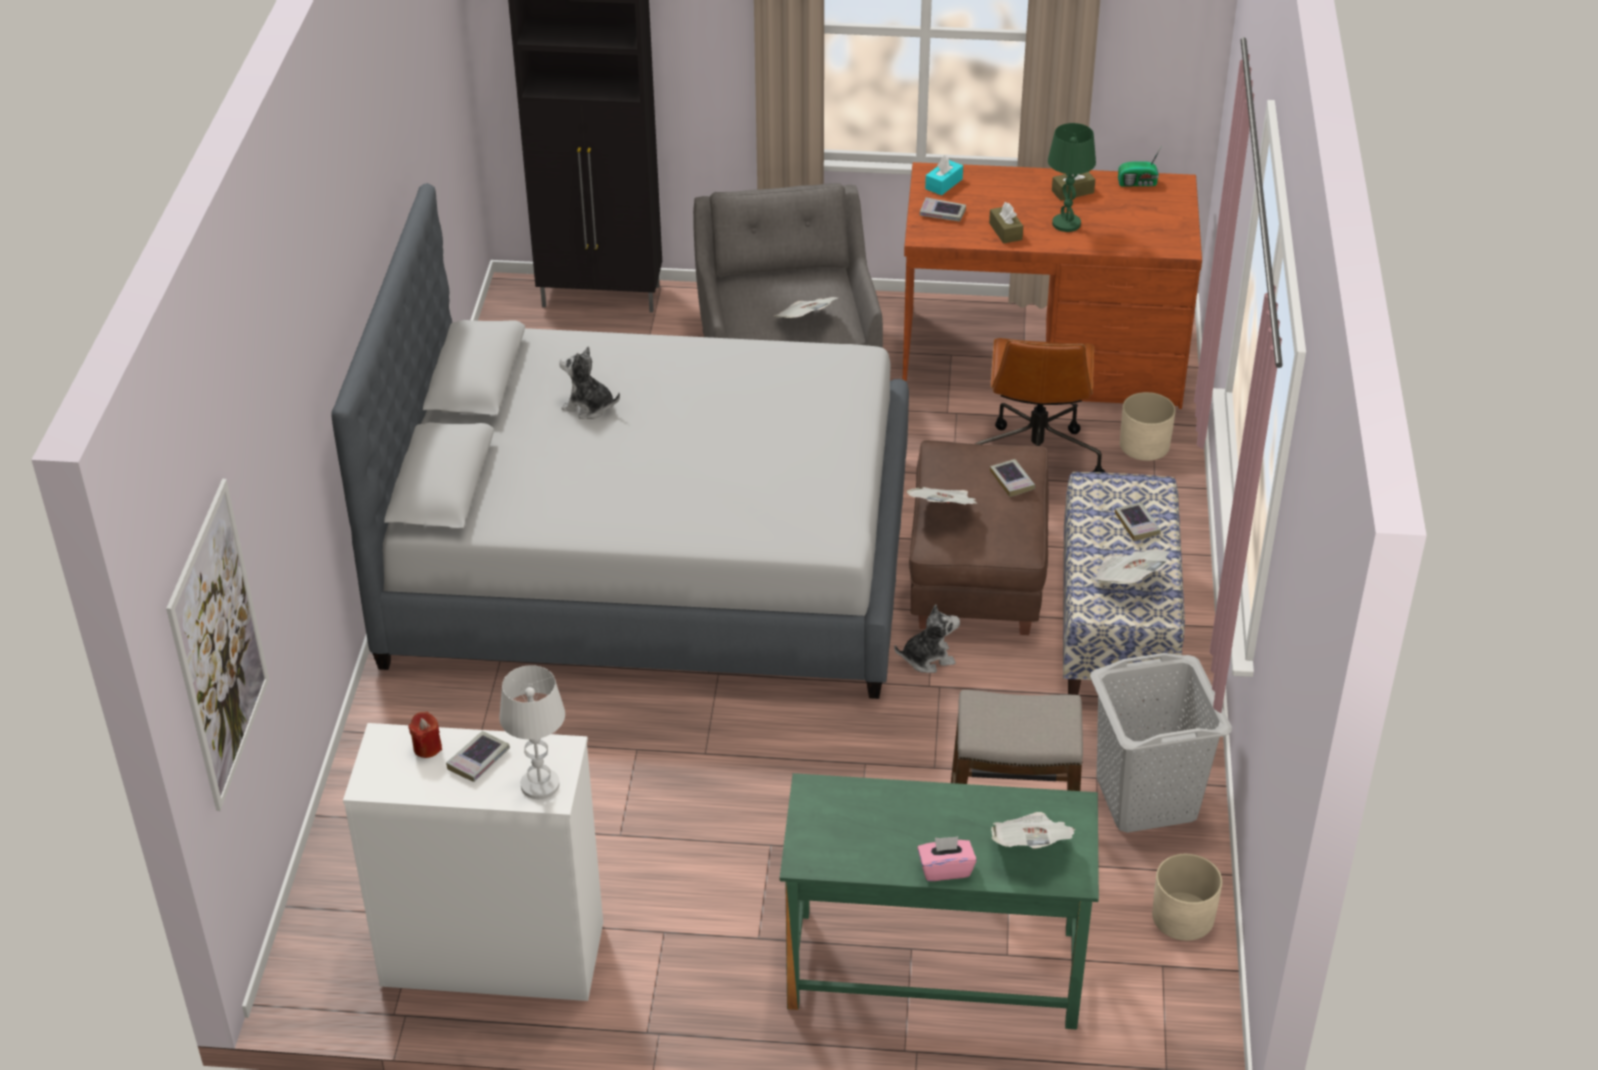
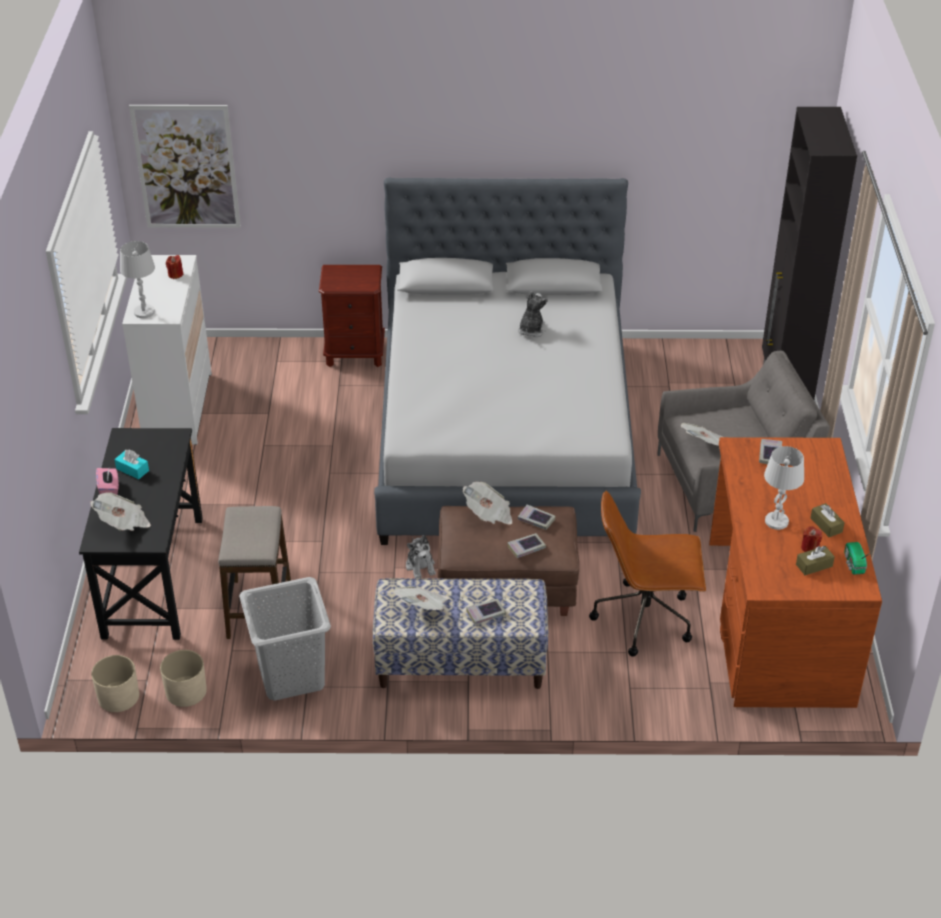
camera: 85 degrees right, 0 degrees up
book [446,731,510,782] -> book moved to [518,504,556,530]
green desk [780,773,1099,1029] -> black desk [79,428,203,640]
turquoise tissue box [925,156,963,196] -> turquoise tissue box moved to [114,450,149,479]
brown tissue box [989,202,1023,244] -> brown tissue box moved to [796,546,835,575]
green table lamp [1048,123,1096,232] -> white table lamp [764,446,804,530]
beige planter [1120,392,1176,461] -> beige planter moved to [91,655,139,712]
none -> brown nightstand [319,265,385,367]
none -> red candle [801,526,822,552]

